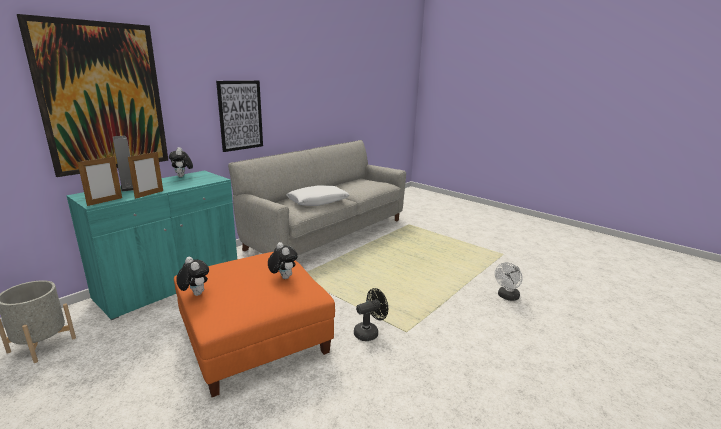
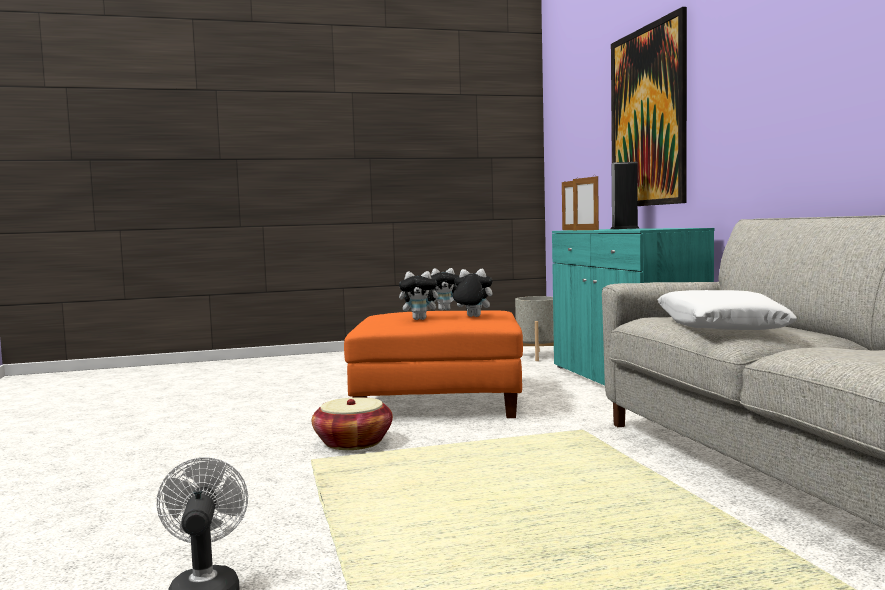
camera: 125 degrees right, 15 degrees down
plush toy [169,147,193,177] -> plush toy moved to [449,269,493,317]
picture [216,80,263,152] -> none
black fan [354,288,388,341] -> basket [312,397,393,450]

